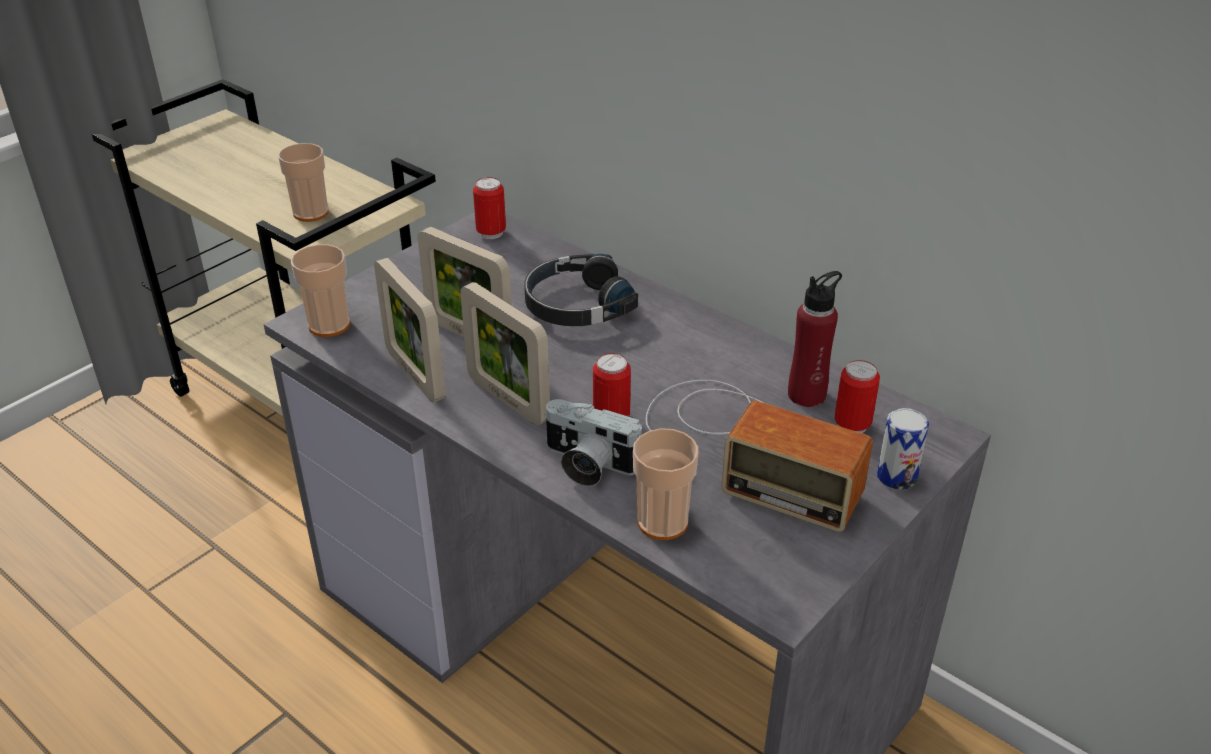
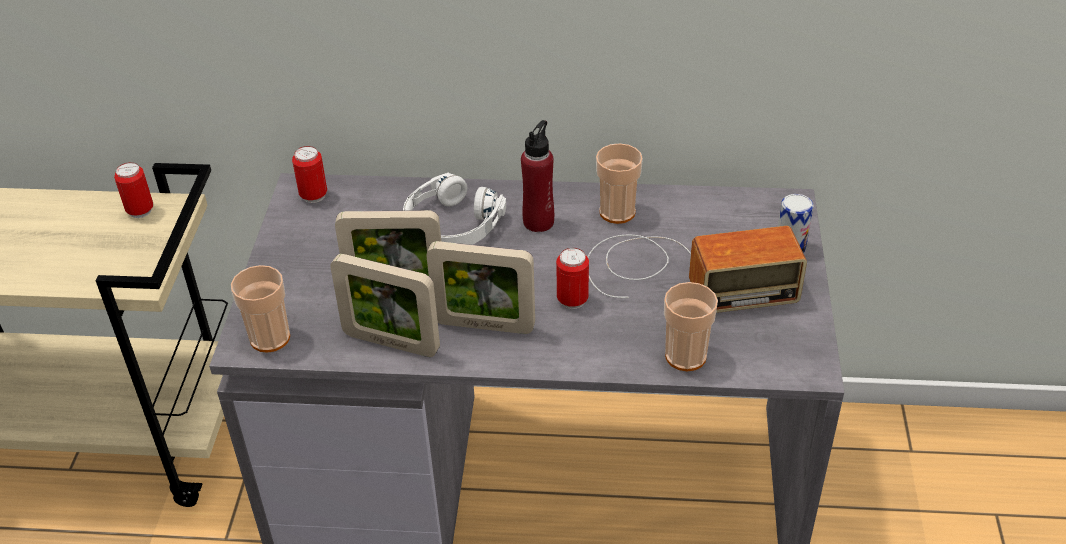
camera: 35 degrees left, 5 degrees up
cup [278,143,328,222] -> cup moved to [596,143,643,224]
black headphones [524,254,638,326] -> white headphones [403,173,506,245]
camera [544,399,642,486] -> none
red bottle [788,271,842,407] -> red bottle moved to [521,120,554,232]
can [835,360,880,433] -> can moved to [114,162,153,218]

